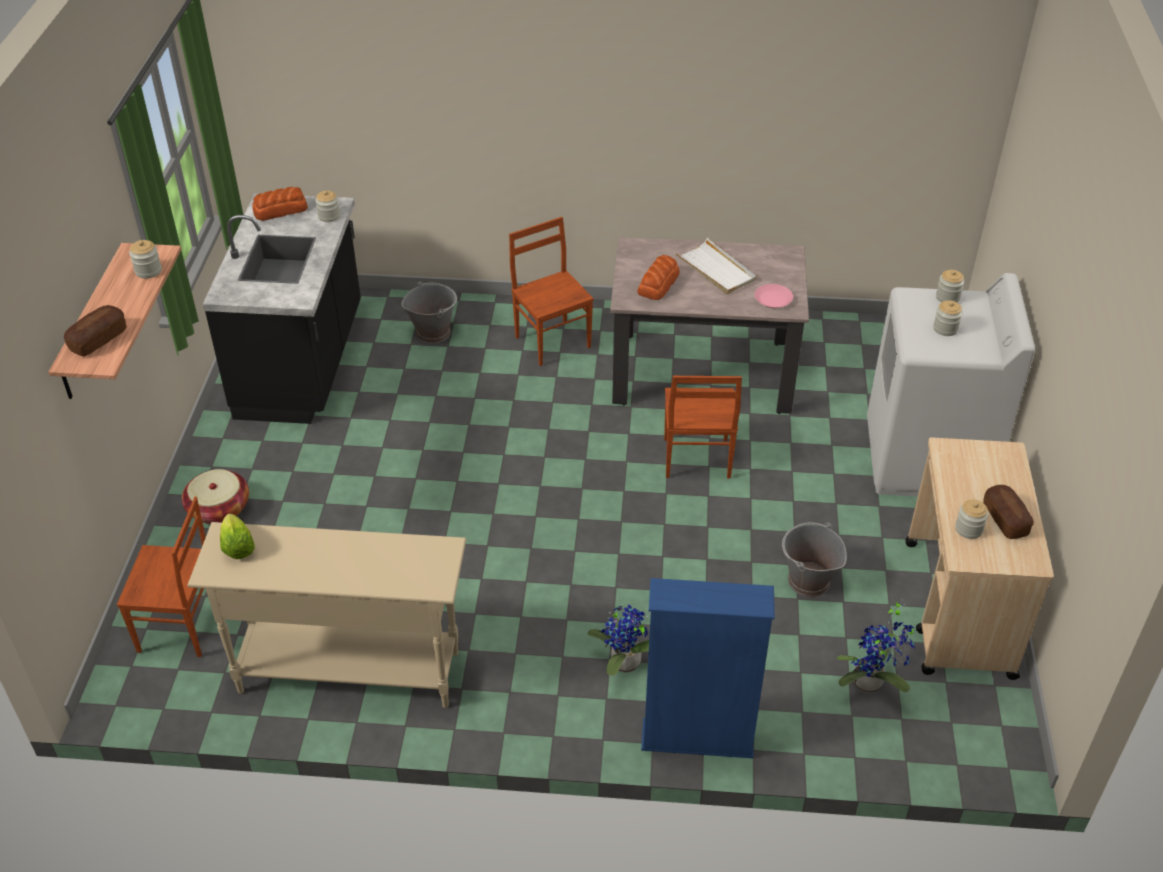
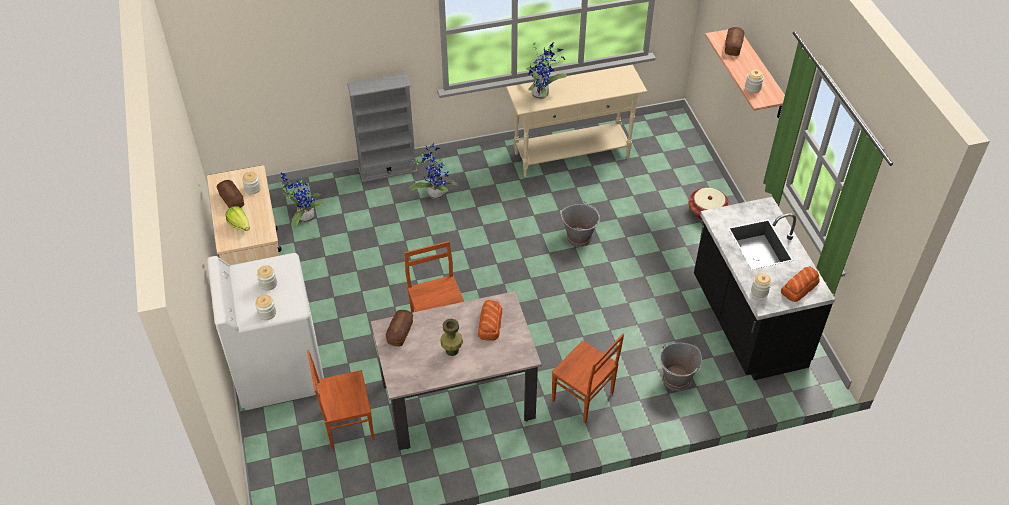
camera: 160 degrees right, 5 degrees up
brown chair [117,497,206,657] -> brown chair moved to [307,350,374,449]
lettuce [220,514,255,559] -> lettuce moved to [225,206,250,231]
blue bookcase [641,578,775,758] -> grey bookcase [347,73,418,182]
white tray [675,238,757,294] -> green vase [440,319,463,356]
pink plate [755,284,793,308] -> bread [386,310,413,347]
grey bucket [782,522,847,597] -> grey bucket moved to [561,201,600,247]
none -> potted plant [526,42,567,99]

